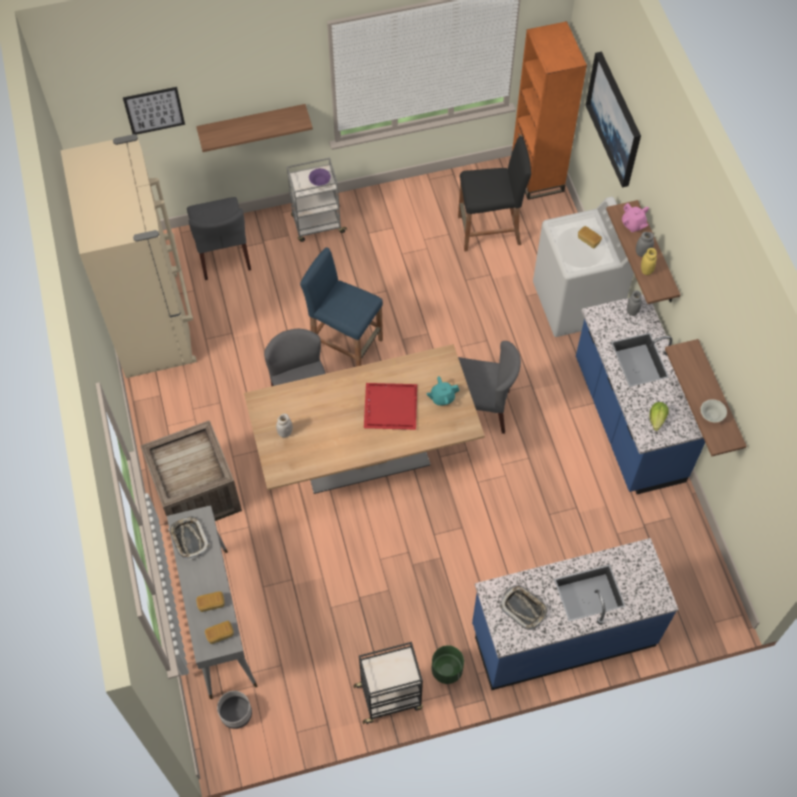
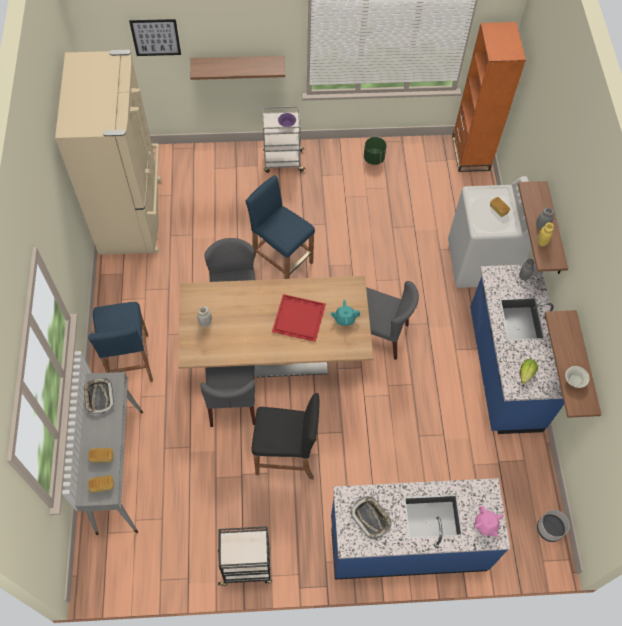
camera: 10 degrees right, 0 degrees up
crate [140,420,242,521] -> blue stool [88,302,153,382]
grey chair [187,197,251,280] -> grey chair moved to [200,365,255,427]
grey planter [217,691,252,729] -> grey planter moved to [537,510,570,542]
green planter [432,645,464,684] -> green planter moved to [364,137,387,165]
black stool [458,136,531,251] -> black stool moved to [251,393,319,479]
picture [586,52,641,188] -> none
pink teapot [622,203,649,232] -> pink teapot moved to [474,506,504,537]

